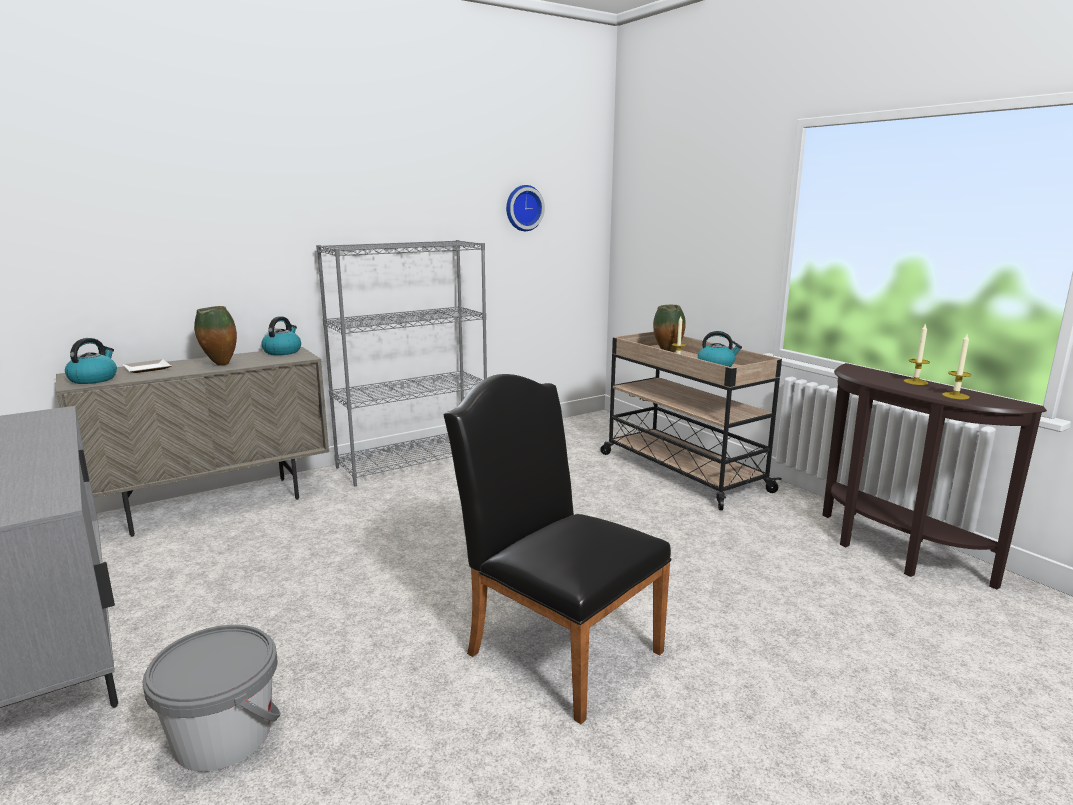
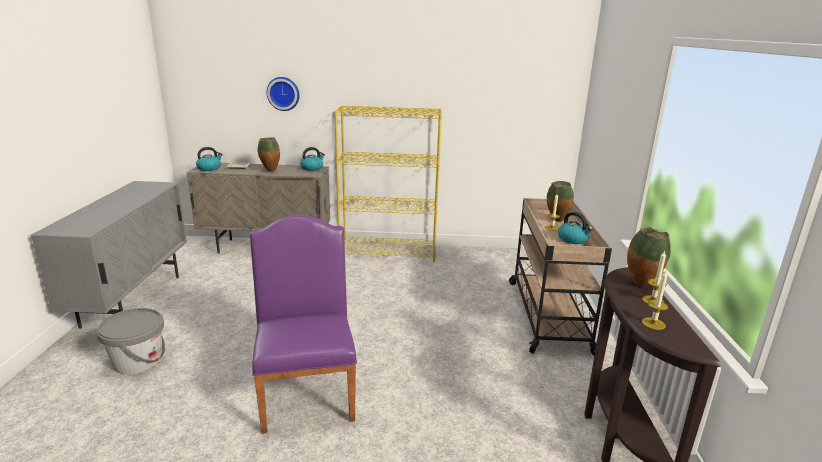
camera: 35 degrees right, 5 degrees up
grey bookcase [316,240,487,486] -> yellow bookcase [334,105,442,262]
black chair [444,374,672,724] -> purple chair [250,215,357,434]
wall clock [506,185,545,231] -> wall clock moved to [266,77,299,111]
none -> vase [627,227,671,286]

